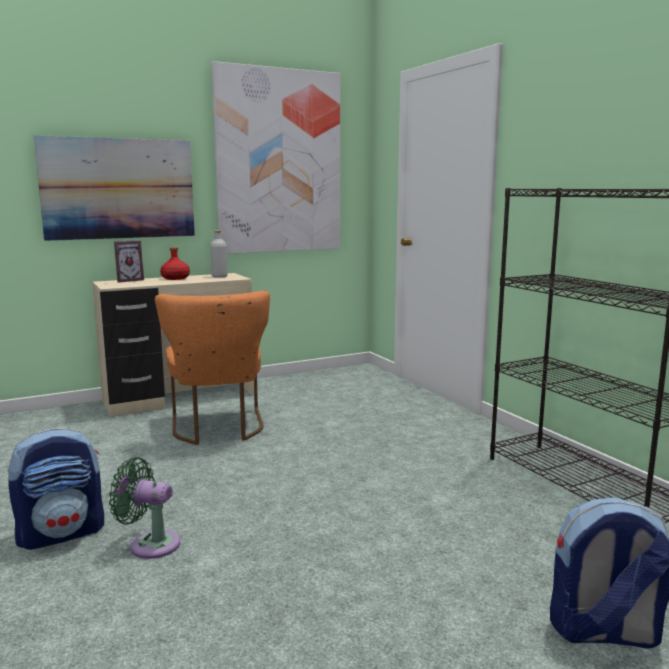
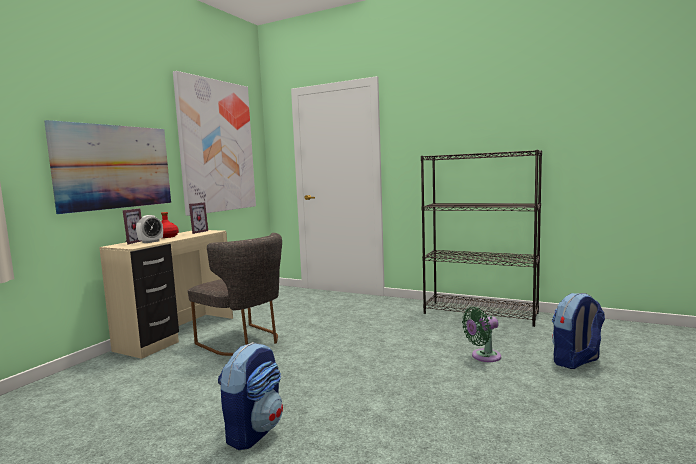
camera: 35 degrees left, 5 degrees down
green fan [109,457,180,559] -> green fan moved to [462,307,501,362]
orange chair [155,291,270,445] -> grey chair [188,233,282,356]
grey bottle [210,230,228,278] -> picture frame [189,202,208,234]
none -> alarm clock [136,215,163,243]

